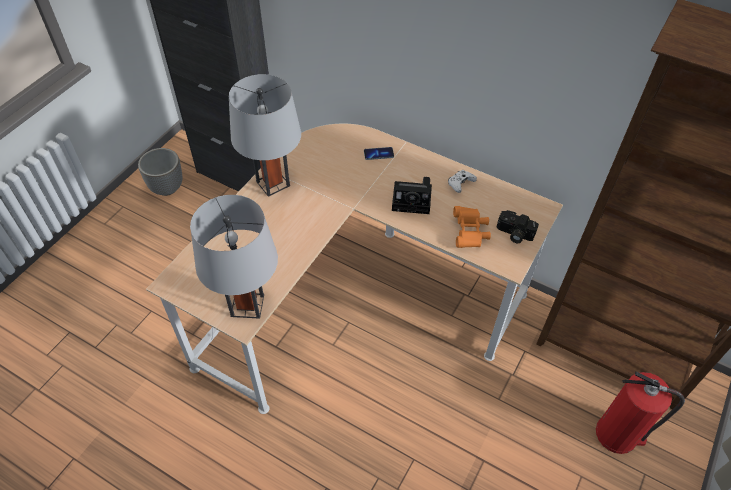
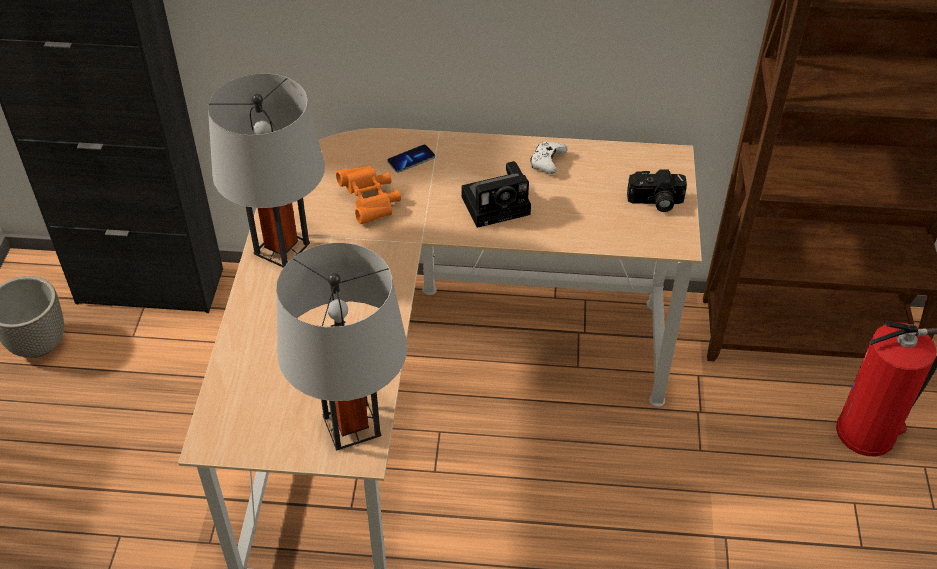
camera: 25 degrees left, 5 degrees down
orange binoculars [453,206,491,248] -> orange binoculars moved to [336,166,401,224]

